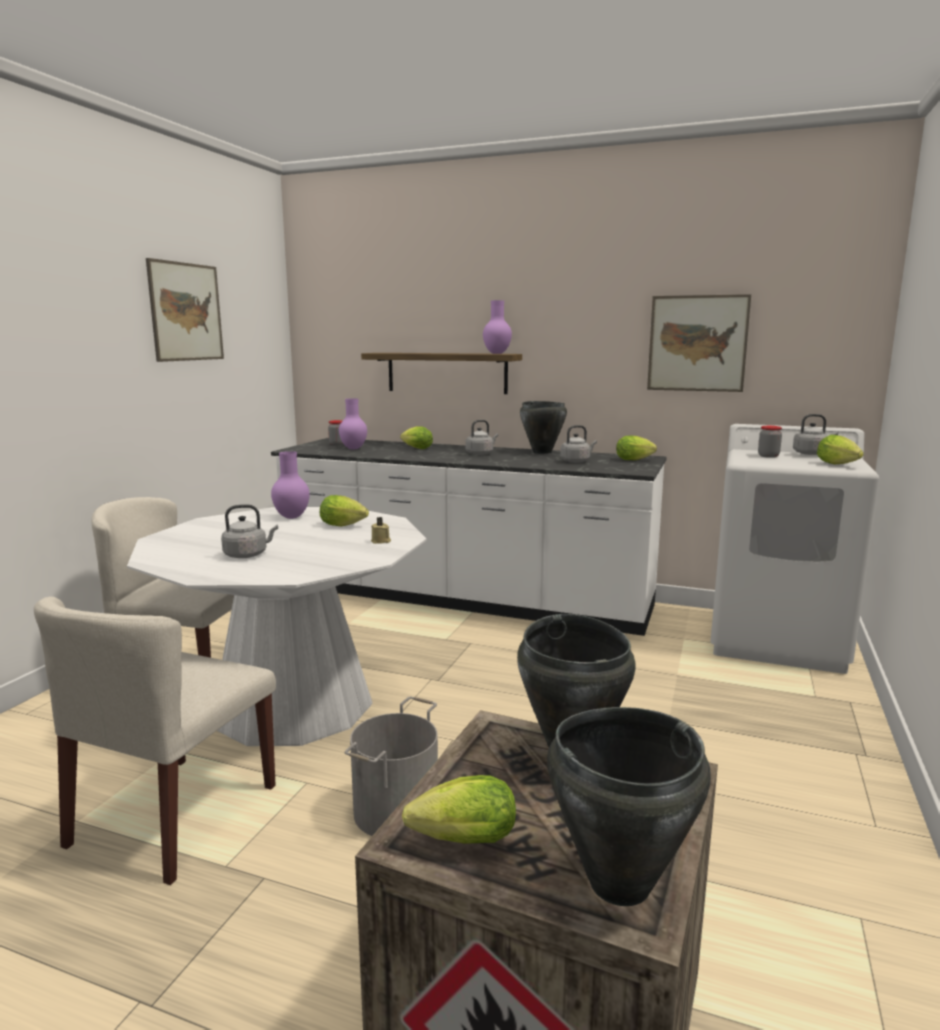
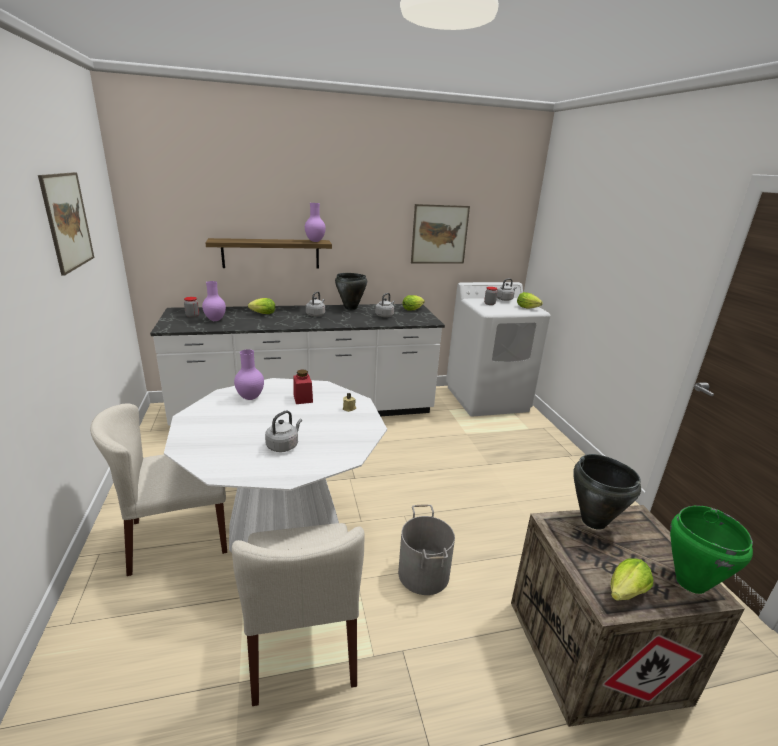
camera: 35 degrees left, 10 degrees up
lettuce [320,495,369,526] -> red jar [293,370,313,404]
black cooking pot [547,707,711,906] -> green cooking pot [670,505,753,594]

